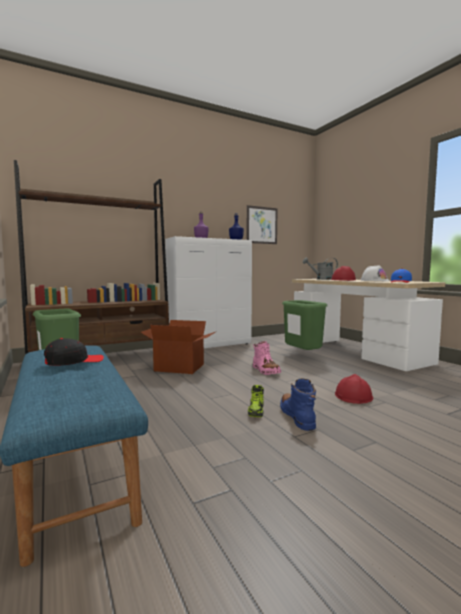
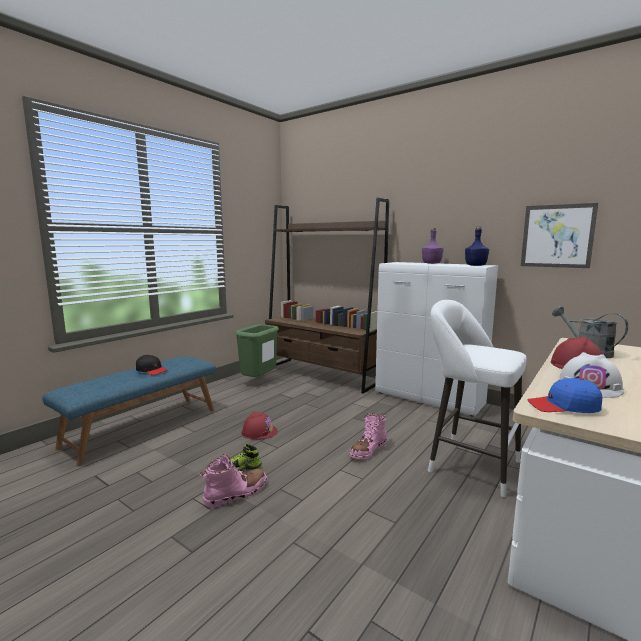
camera: 65 degrees right, 5 degrees up
cardboard box [141,320,215,374] -> none
blue boot [280,379,316,431] -> pink boot [200,454,267,508]
green trash can [282,300,327,350] -> white stool [428,300,526,497]
red hard hat [335,374,373,404] -> red hard hat moved to [241,412,278,440]

